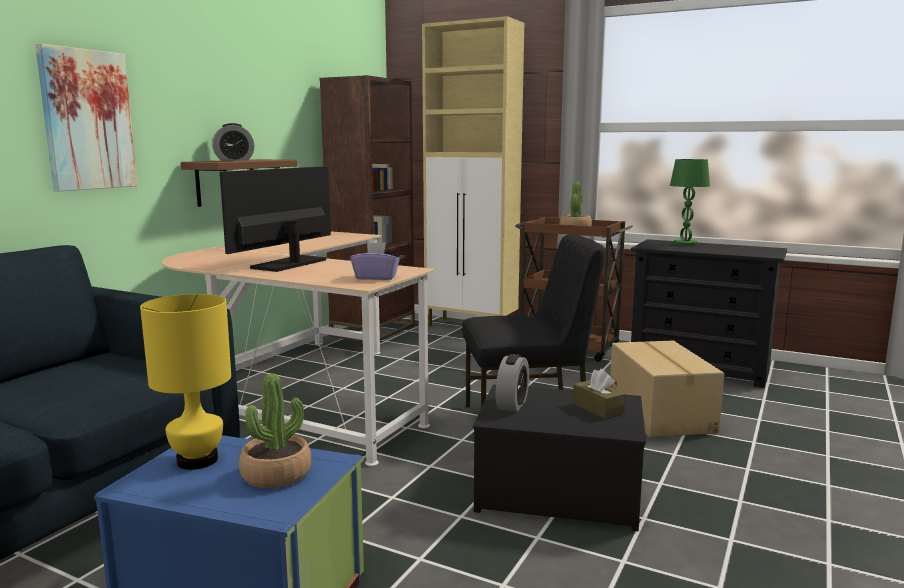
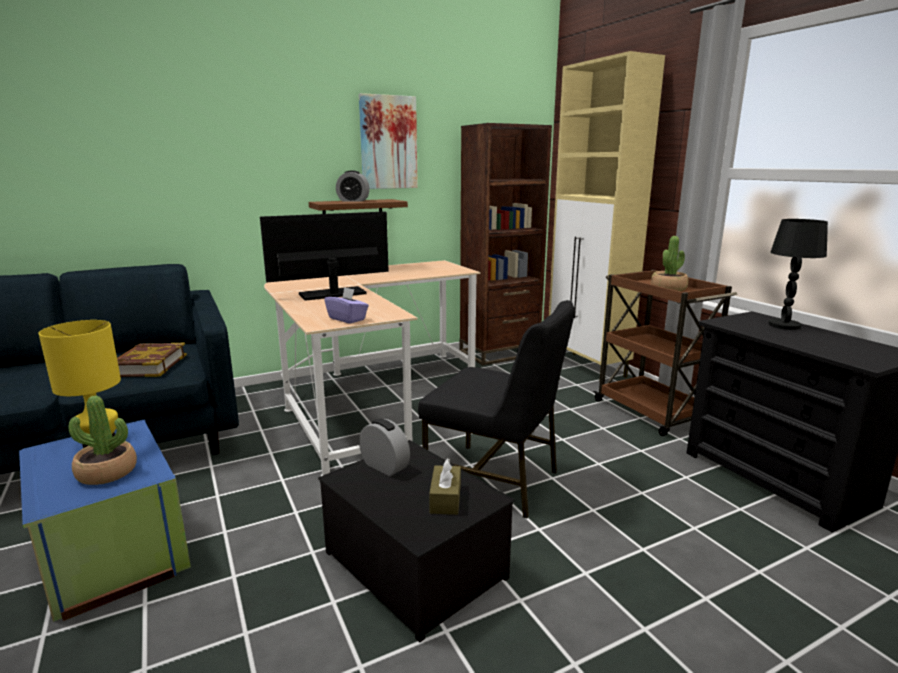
camera: 35 degrees right, 5 degrees up
picture [35,43,137,191] -> picture moved to [359,93,418,189]
alarm clock [496,354,529,412] -> alarm clock turned 105 degrees counterclockwise [359,418,410,476]
cardboard box [610,341,724,437] -> none
green table lamp [670,159,710,246] -> black table lamp [768,219,828,330]
none -> book [117,343,187,377]

